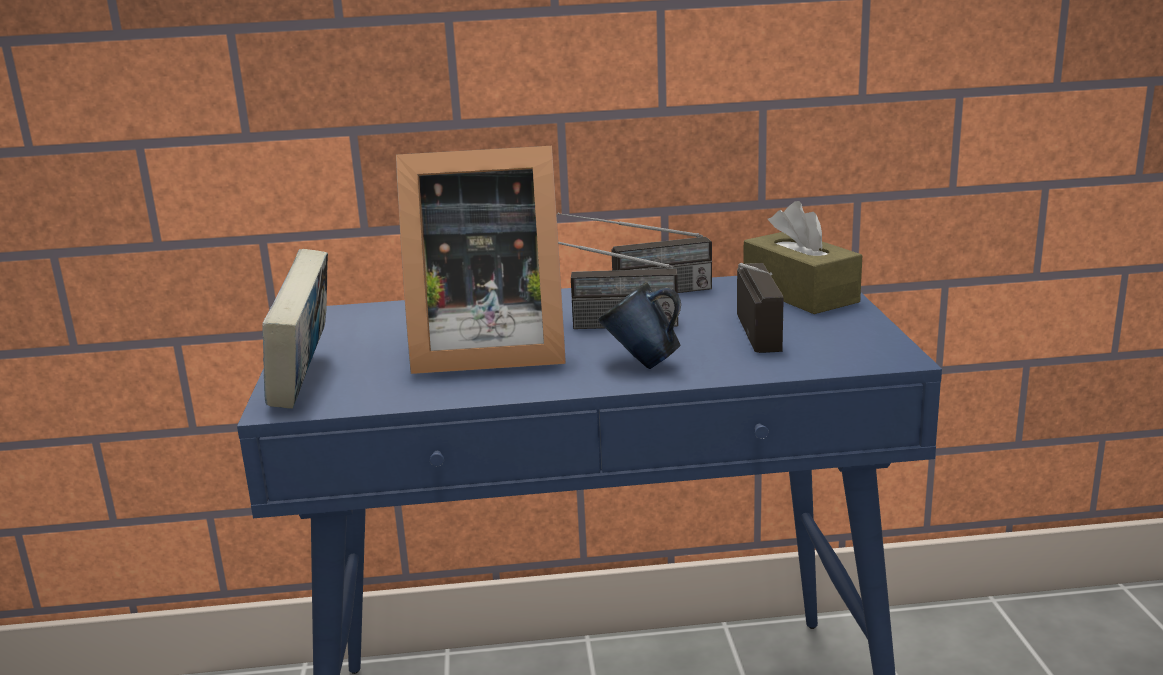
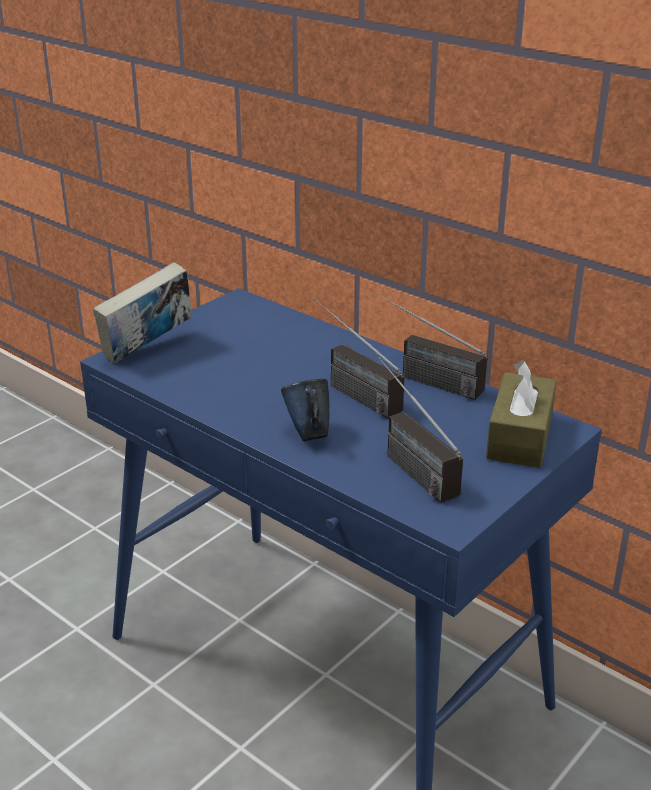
camera: 45 degrees right, 10 degrees up
picture frame [396,146,566,374] -> none
radio [737,263,784,353] -> radio turned 105 degrees clockwise [378,357,463,503]

